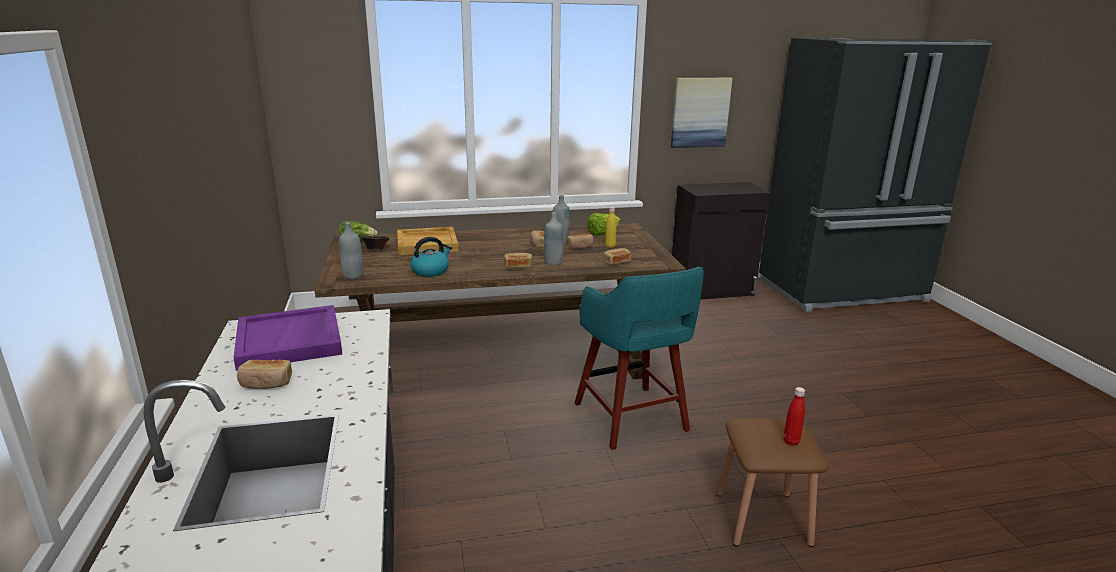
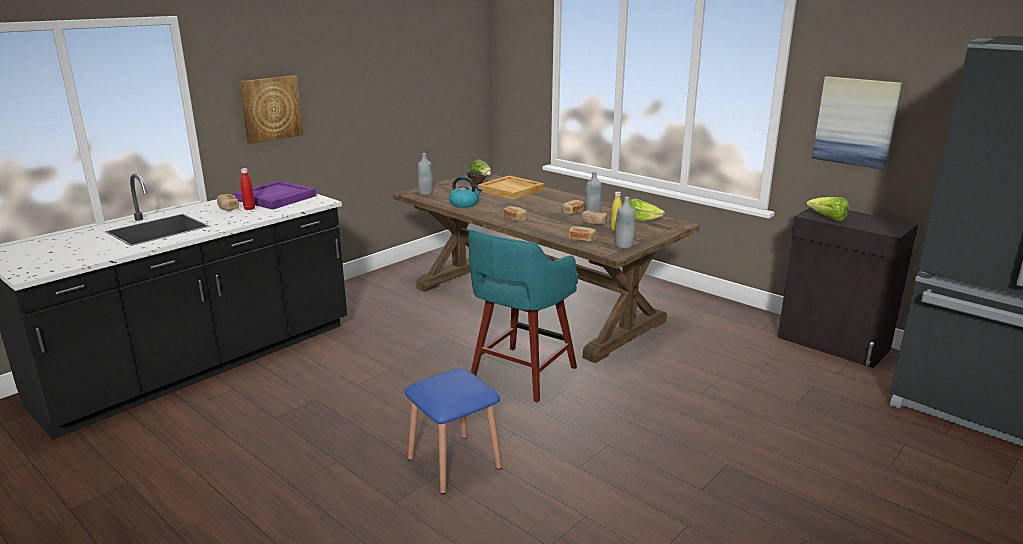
camera: 55 degrees right, 0 degrees up
grey bottle [544,212,563,265] -> grey bottle moved to [615,197,635,248]
brown stool [716,418,829,547] -> blue stool [404,368,502,494]
red bottle [783,387,805,446] -> red bottle moved to [241,168,255,210]
none -> picture [239,75,303,144]
none -> lettuce [807,197,849,222]

